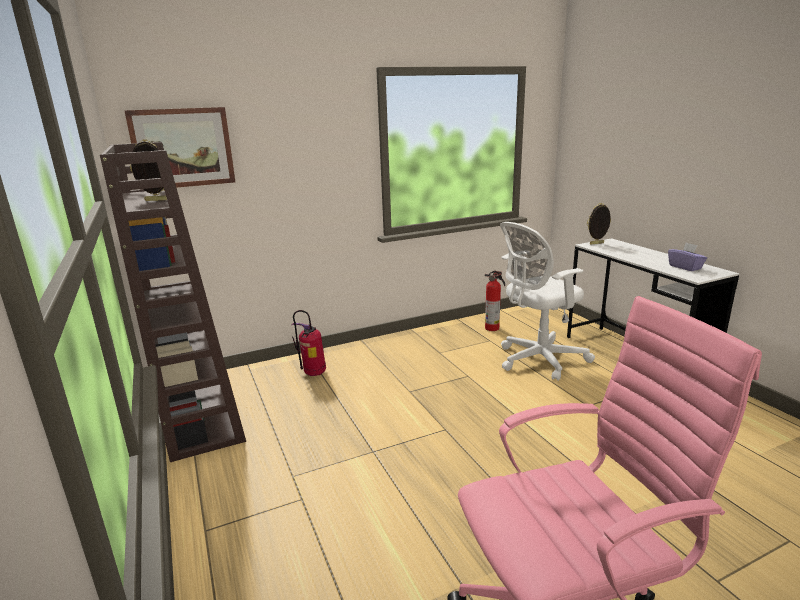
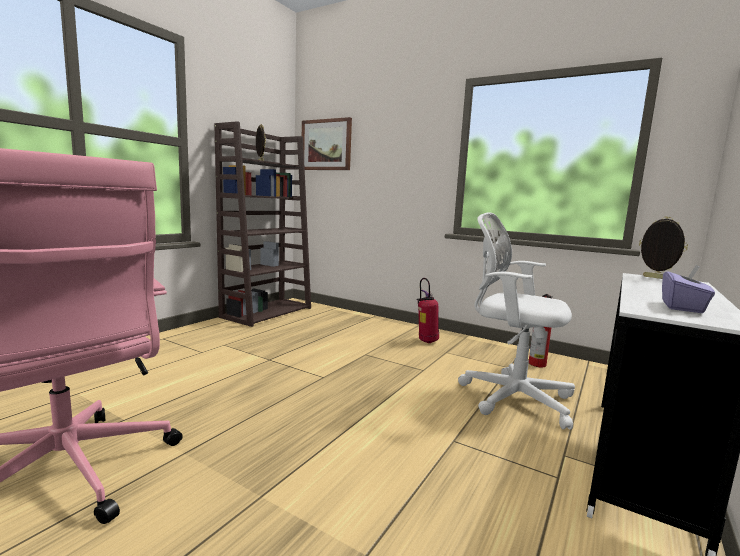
camera: 55 degrees right, 10 degrees down
fire extinguisher [292,310,326,376] -> fire extinguisher moved to [417,278,439,343]

